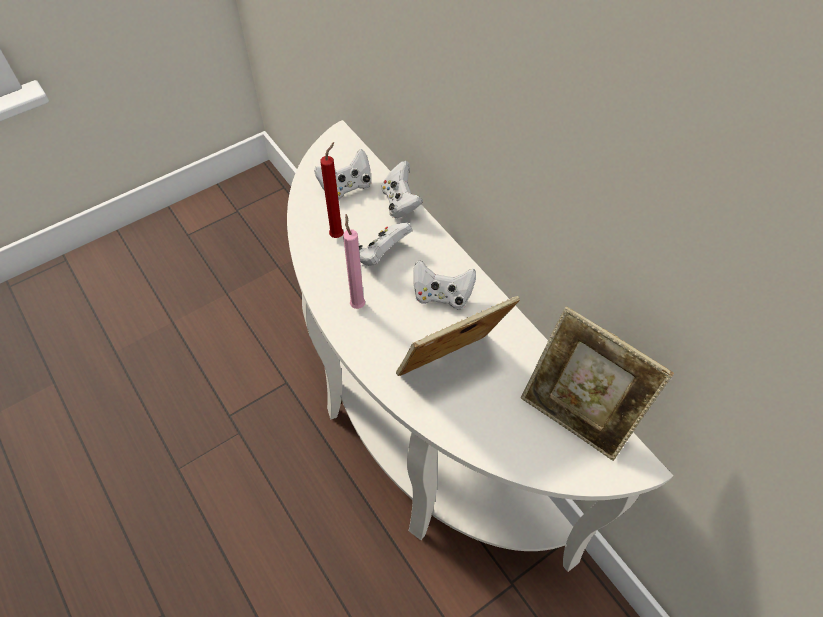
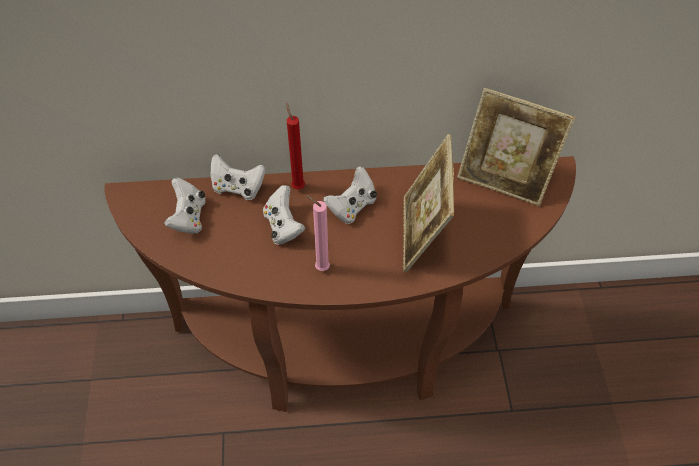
camera: 60 degrees left, 0 degrees up
white console table [287,120,674,572] -> brown console table [104,156,576,412]
red candle [320,142,344,238] -> red candle moved to [286,103,305,189]
picture frame [521,306,674,461] -> picture frame turned 45 degrees clockwise [457,88,575,206]

